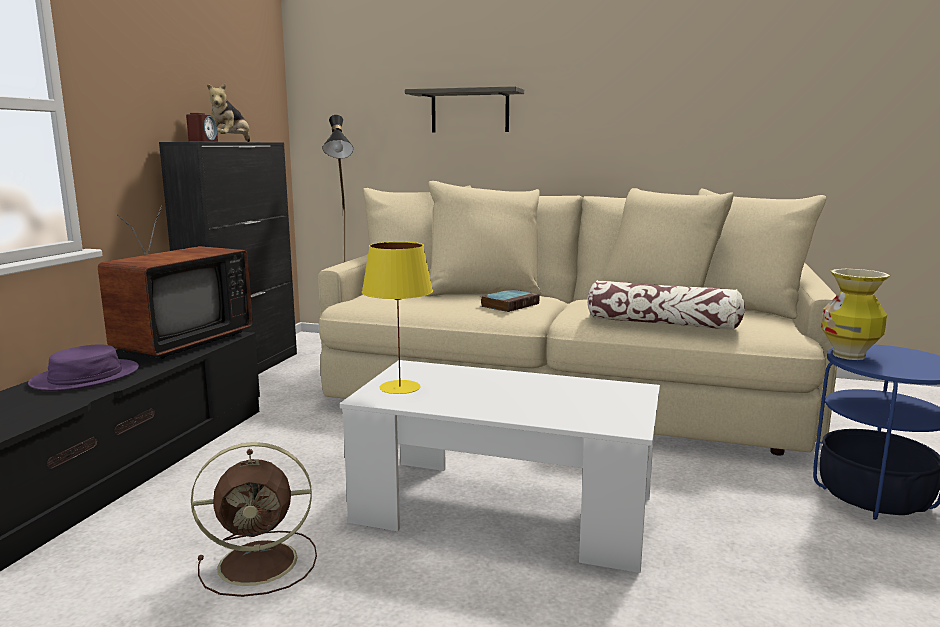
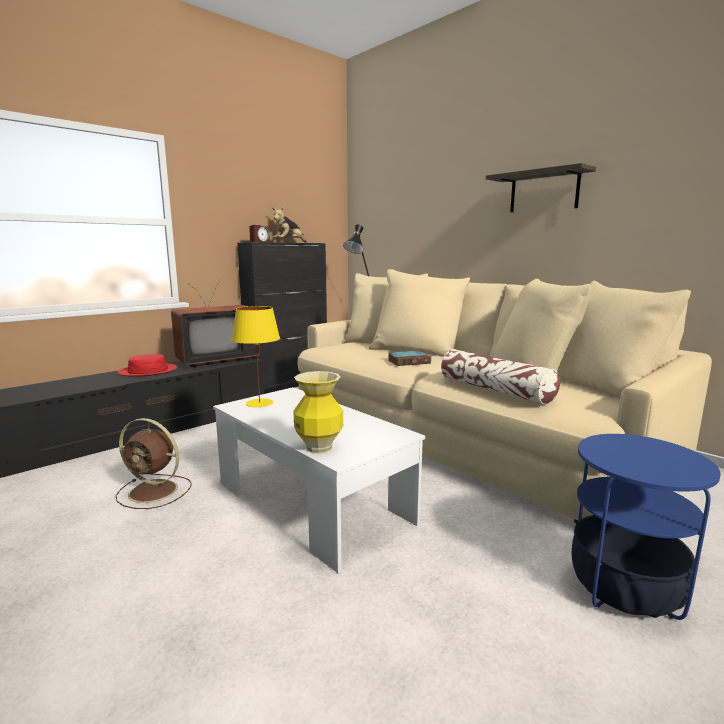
camera: 30 degrees right, 0 degrees up
purple hat [28,344,139,391] -> red hat [117,354,177,377]
shelf [405,86,524,132] -> shelf moved to [486,163,596,212]
vase [821,269,890,360] -> vase moved to [293,371,343,454]

